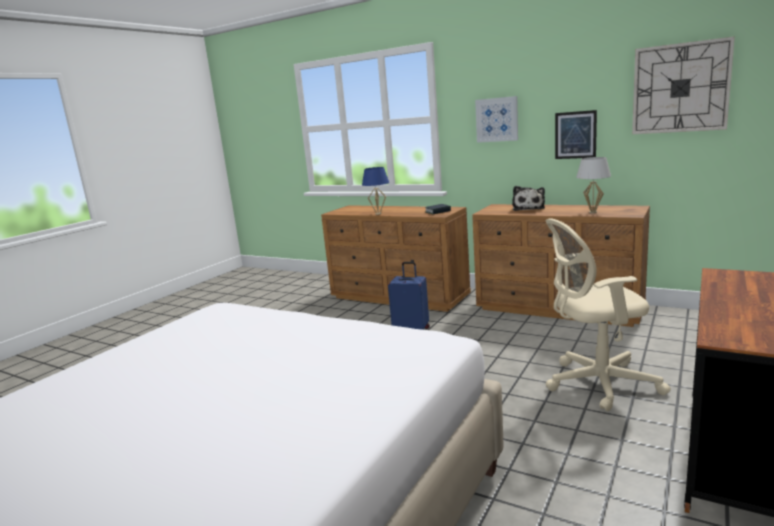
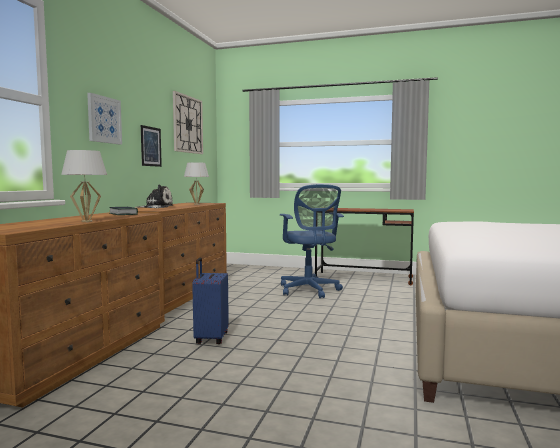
camera: 105 degrees left, 10 degrees down
blue table lamp [362,167,389,215] -> white table lamp [61,150,107,222]
beige office chair [545,218,671,411] -> blue office chair [280,184,344,298]

